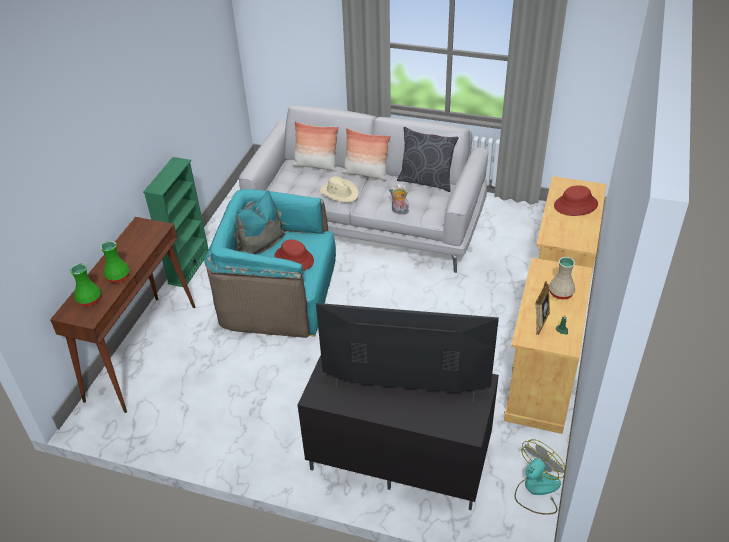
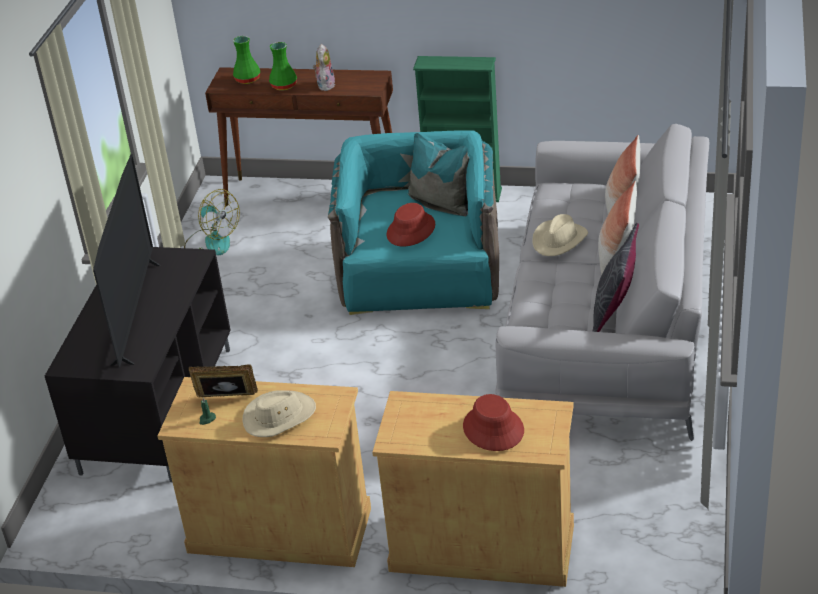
camera: 85 degrees right, 5 degrees down
plush toy [389,184,409,215] -> plush toy moved to [313,44,335,91]
fan [515,439,565,515] -> fan moved to [184,189,240,255]
beige vase [549,257,575,300] -> beige hat [243,390,316,437]

